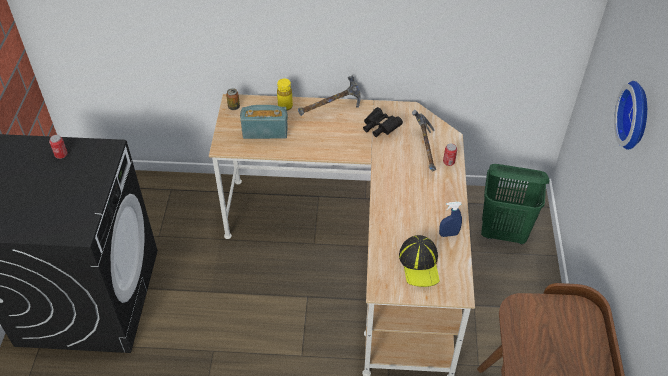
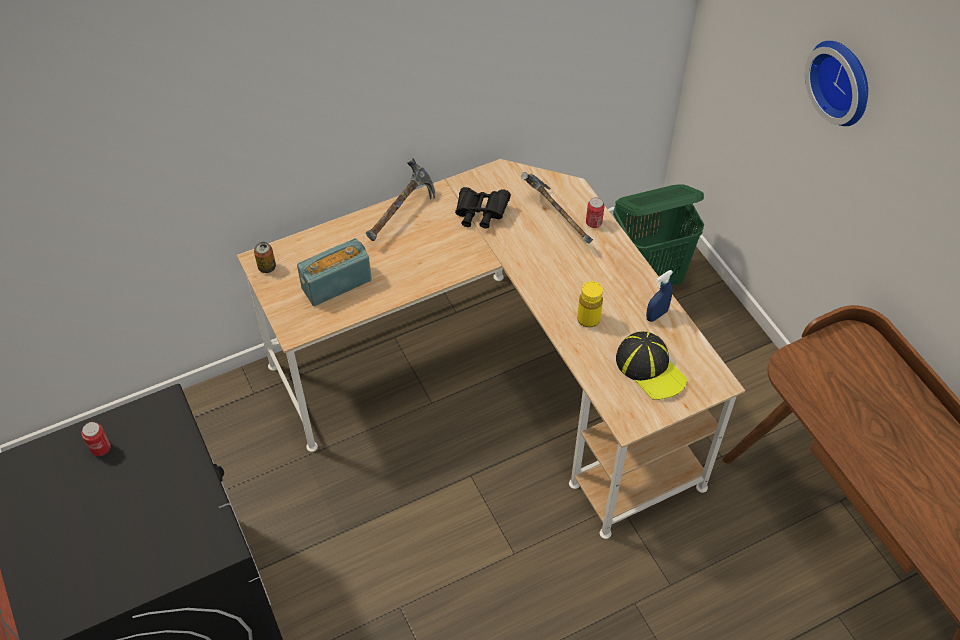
camera: 30 degrees left, 5 degrees up
yellow bottle [277,79,293,111] -> yellow bottle moved to [577,281,603,328]

